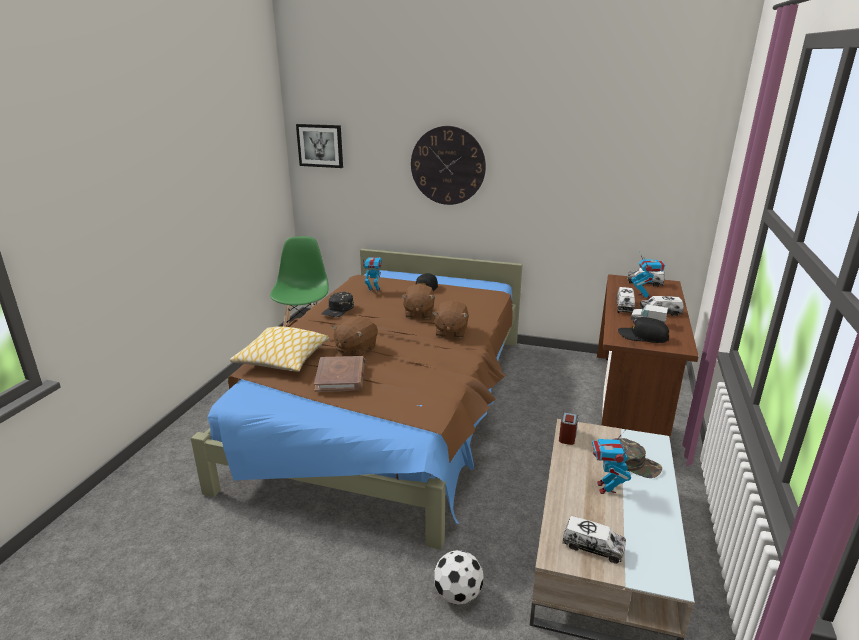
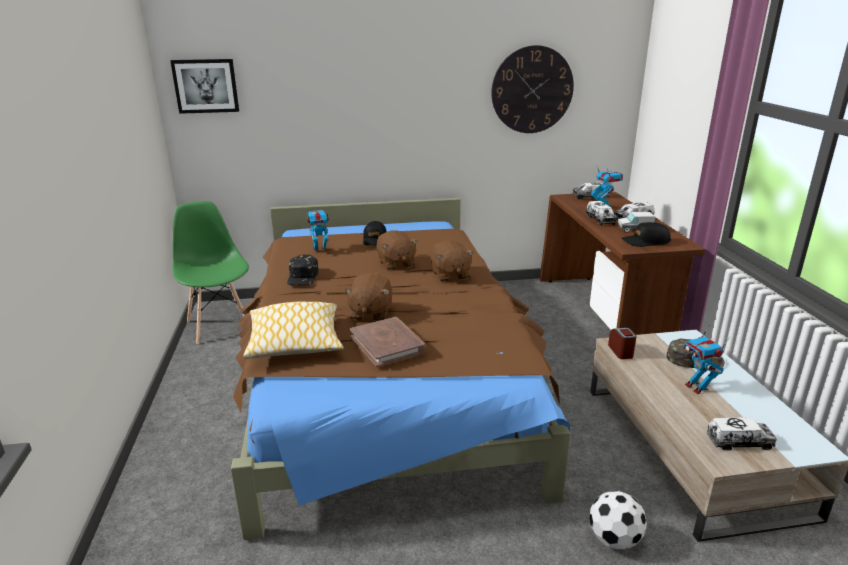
camera: 25 degrees left, 0 degrees up
wall clock [411,126,486,205] -> wall clock moved to [491,45,574,133]

